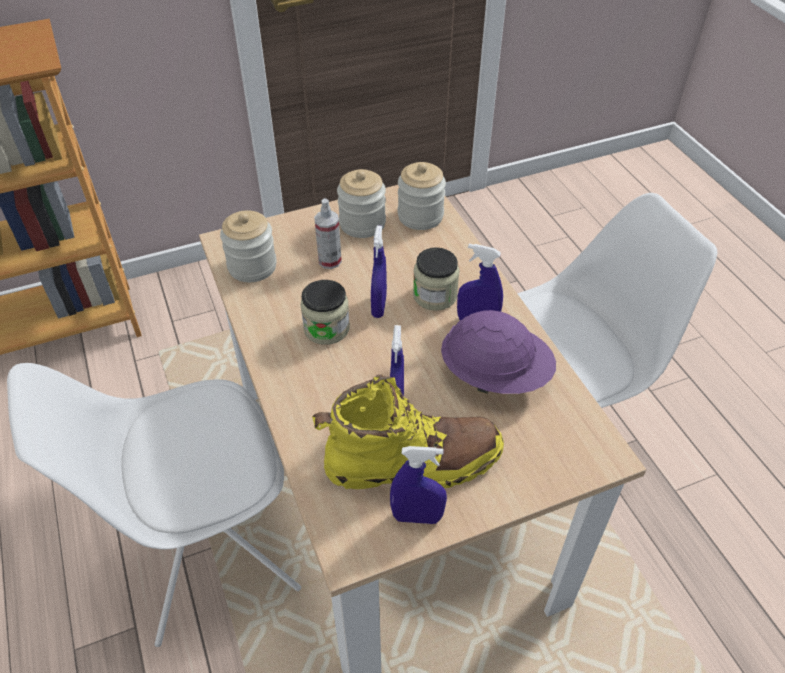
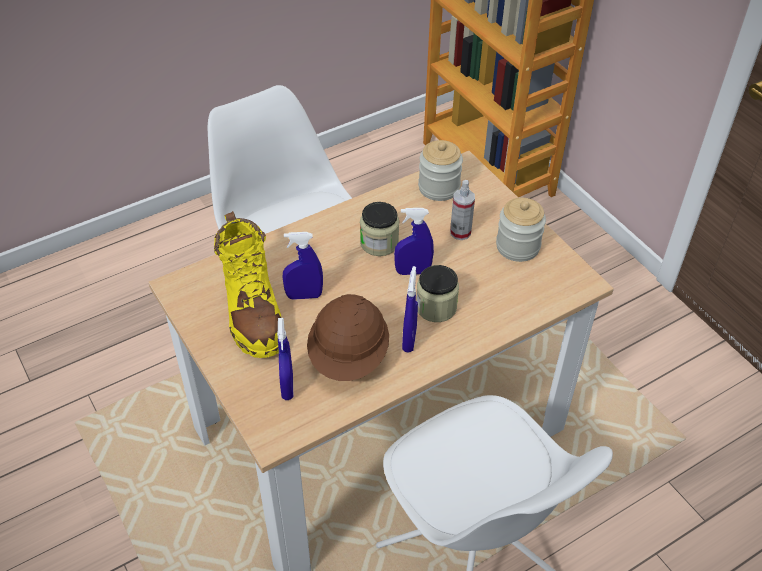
camera: 80 degrees right, 0 degrees up
blue spray bottle [390,446,447,524] -> blue spray bottle moved to [277,318,293,400]
jar [398,162,446,230] -> none
purple hard hat [441,310,556,394] -> brown hard hat [307,294,389,381]

